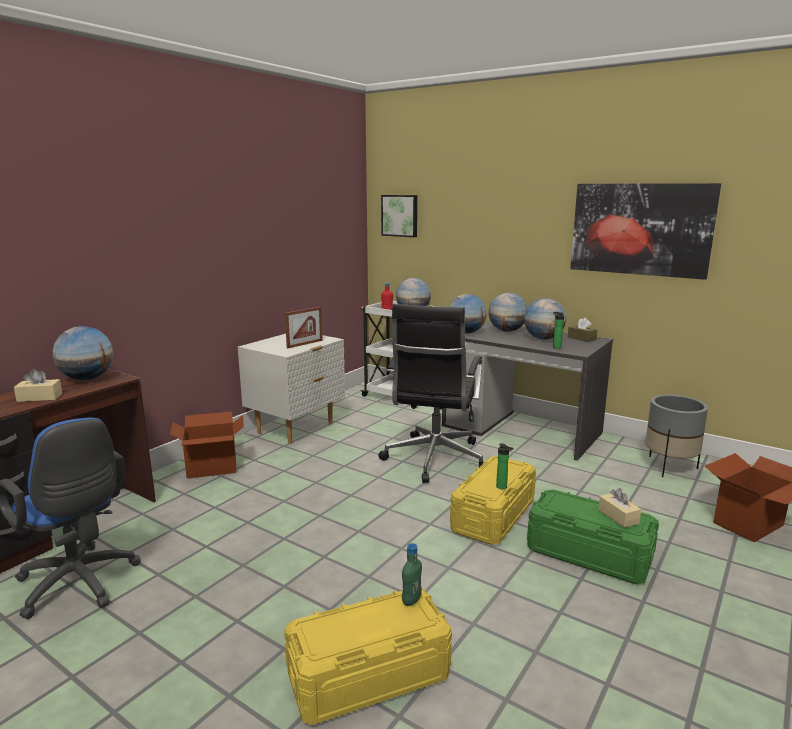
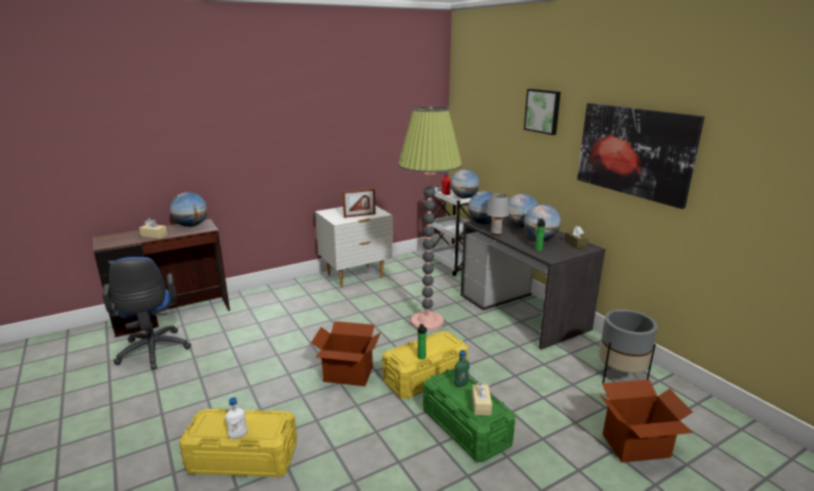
camera: 25 degrees right, 5 degrees up
cardboard box [170,411,244,479] -> cardboard box moved to [311,321,381,386]
black office chair [378,304,483,483] -> floor lamp [398,107,462,331]
picture [381,195,417,237] -> picture moved to [524,89,561,135]
green bottle [402,543,422,606] -> green bottle moved to [454,350,470,387]
none -> white bottle [225,397,247,439]
none -> grey table lamp [487,193,509,235]

